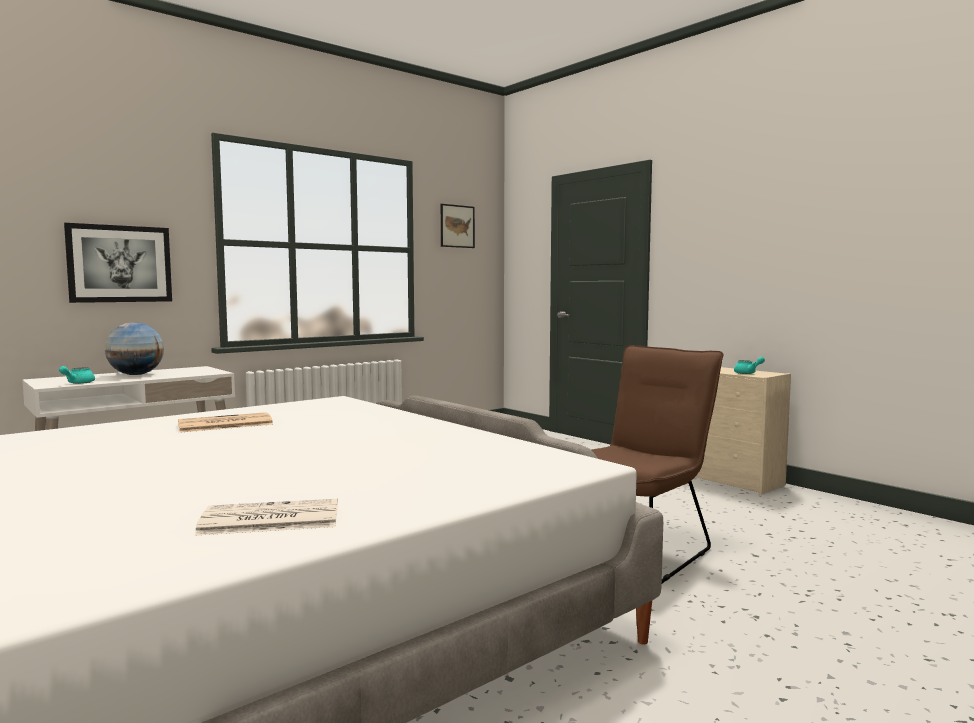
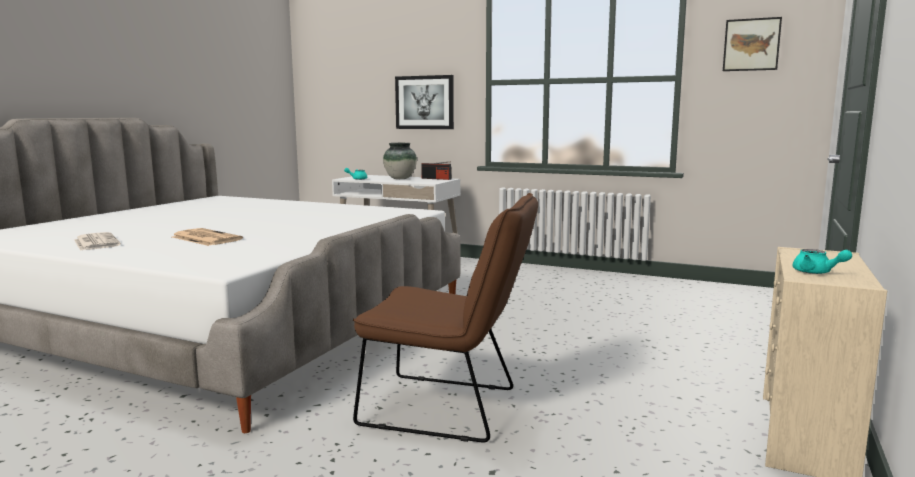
camera: 65 degrees right, 5 degrees up
globe [105,322,164,375] -> vase [383,143,417,179]
newspaper [178,412,273,432] -> newspaper moved to [172,228,243,246]
none -> radio [421,161,451,180]

